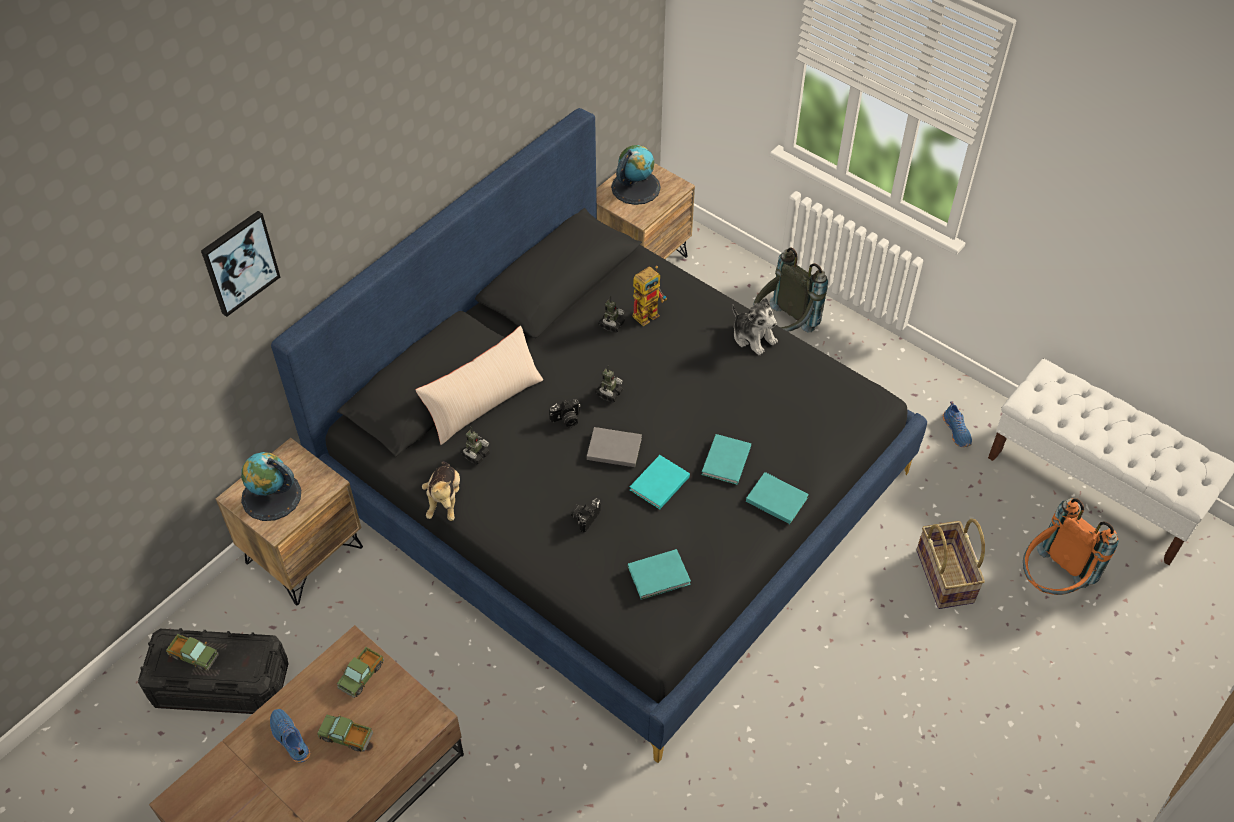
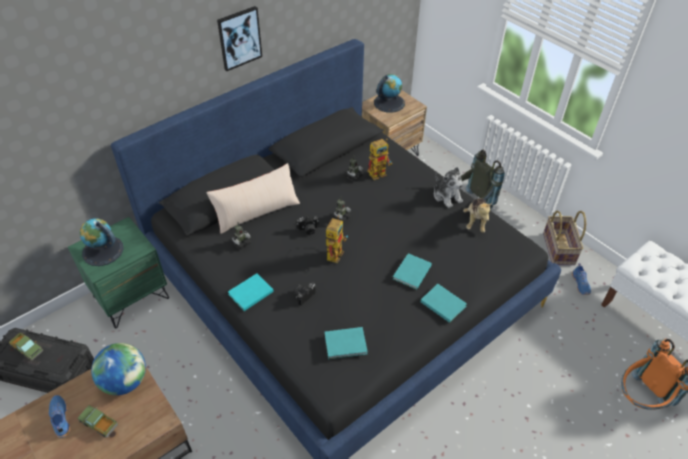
camera: 10 degrees right, 5 degrees down
picture [201,211,280,317] -> picture moved to [217,6,262,71]
brown nightstand [216,438,363,605] -> green nightstand [68,217,170,329]
toy truck [337,647,384,698] -> globe [91,343,146,395]
plush toy [422,461,460,521] -> plush toy moved to [463,198,492,233]
grey book [587,427,642,467] -> toy robot [326,216,348,263]
turquoise book [630,455,690,510] -> turquoise book moved to [228,273,274,311]
basket [916,518,985,609] -> basket moved to [543,210,586,265]

